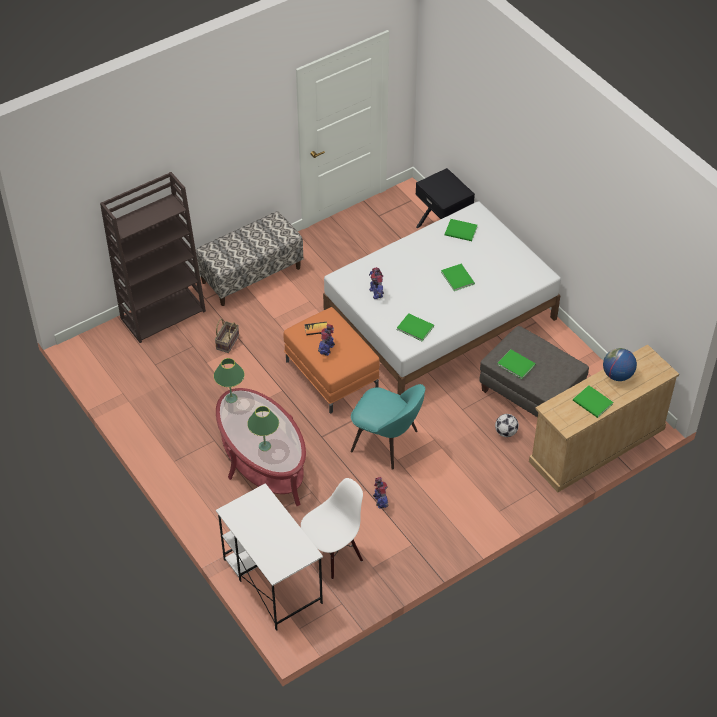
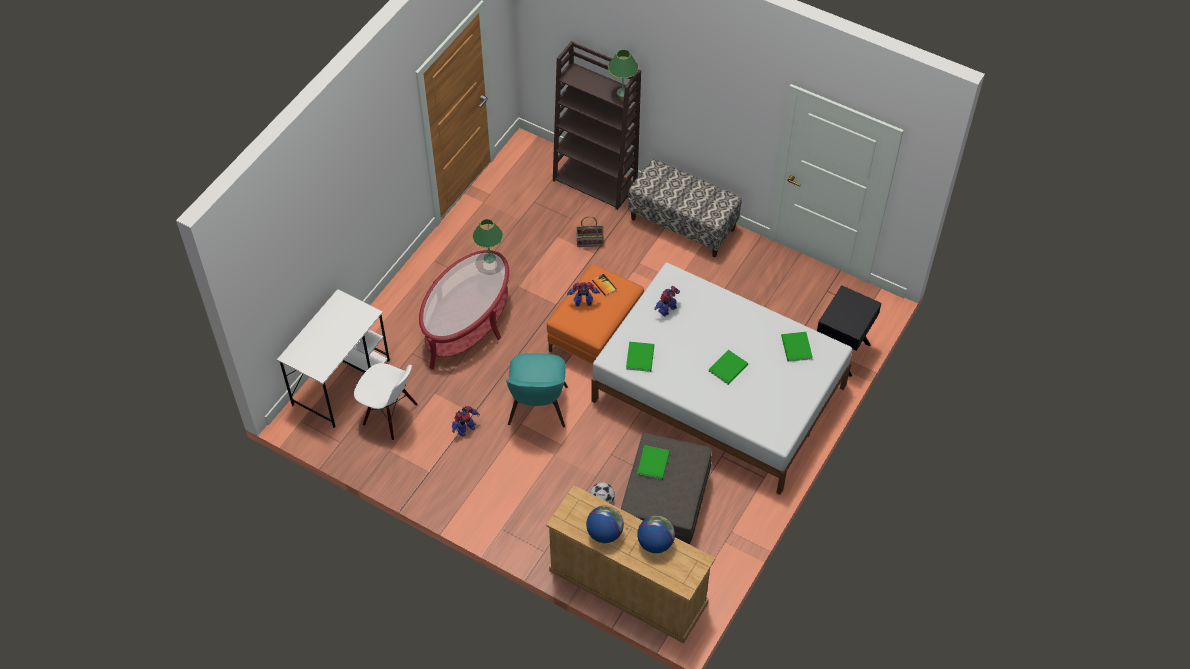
camera: 65 degrees right, 5 degrees up
green table lamp [247,406,279,451] -> green table lamp moved to [608,49,638,97]
green book [573,385,613,418] -> globe [586,506,624,543]

